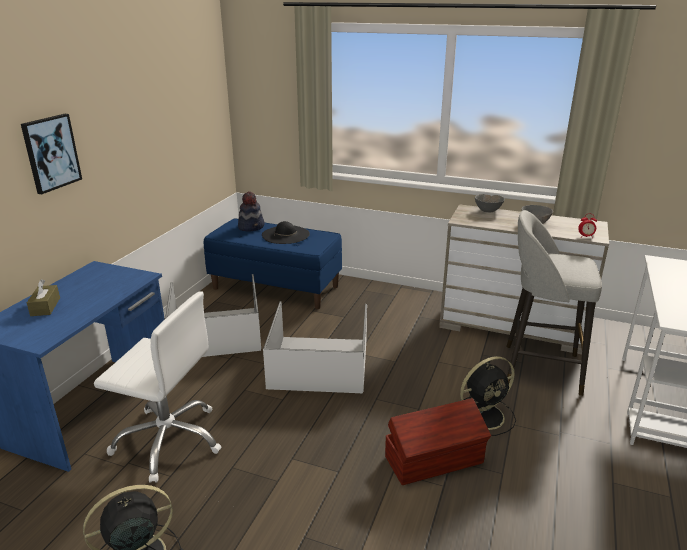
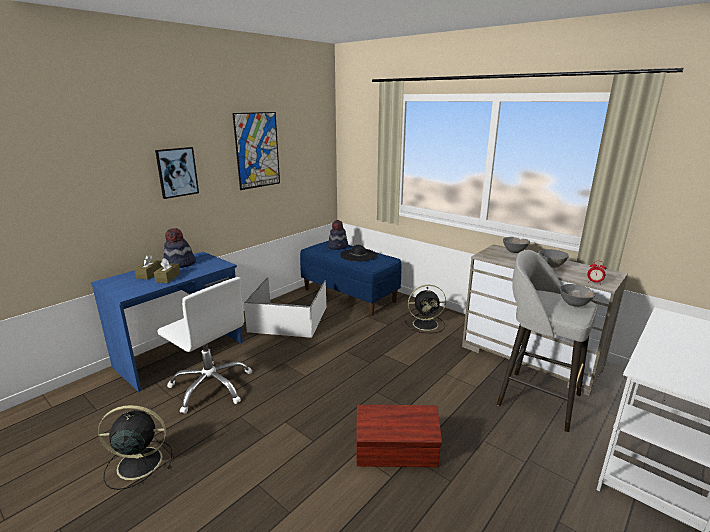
camera: 20 degrees right, 5 degrees down
white storage box [263,302,367,393] -> none
black fan [460,356,516,436] -> black fan moved to [405,285,446,333]
none -> brown tissue box [154,258,181,283]
none -> hat [163,228,196,268]
none -> picture [232,112,280,190]
none -> grey bowl [559,284,595,307]

